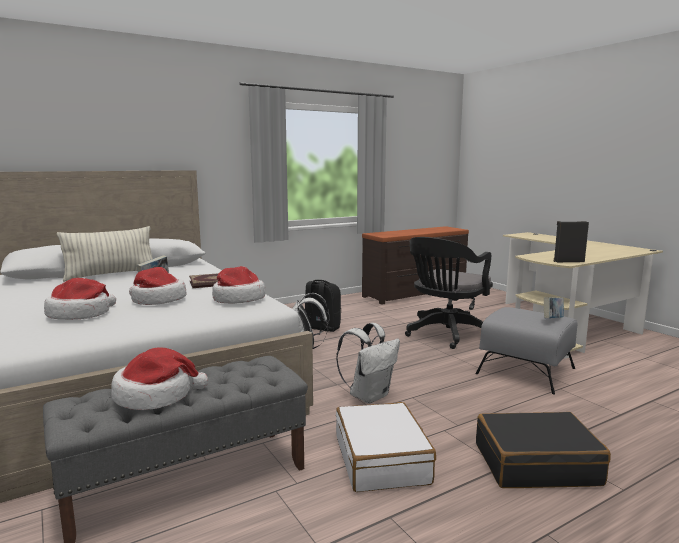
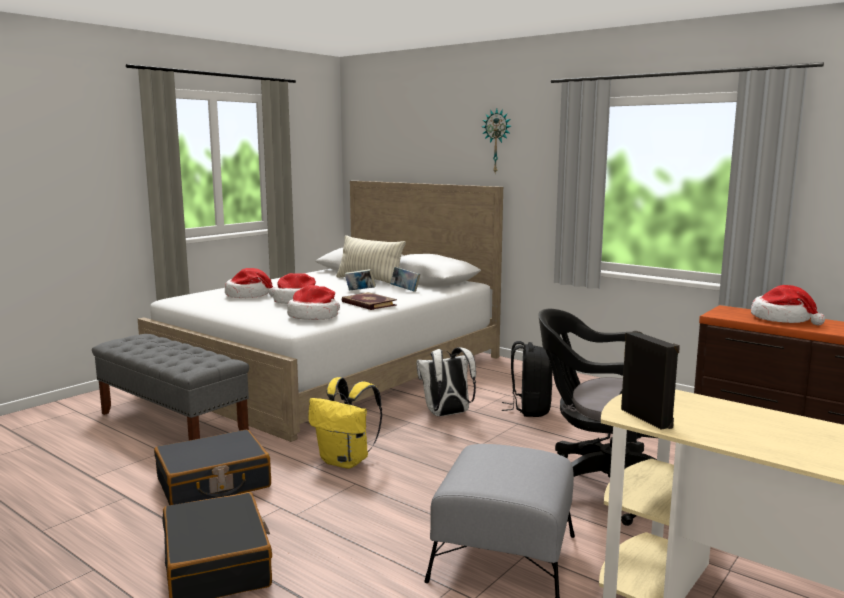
camera: 70 degrees right, 0 degrees up
hat [111,348,208,410] -> hat moved to [751,285,825,325]
white backpack [336,323,400,404] -> yellow backpack [308,377,382,469]
white suitcase [336,402,436,492] -> black suitcase [154,430,271,505]
book [544,297,564,318] -> book moved to [390,267,420,292]
none -> wall clock [482,108,511,173]

